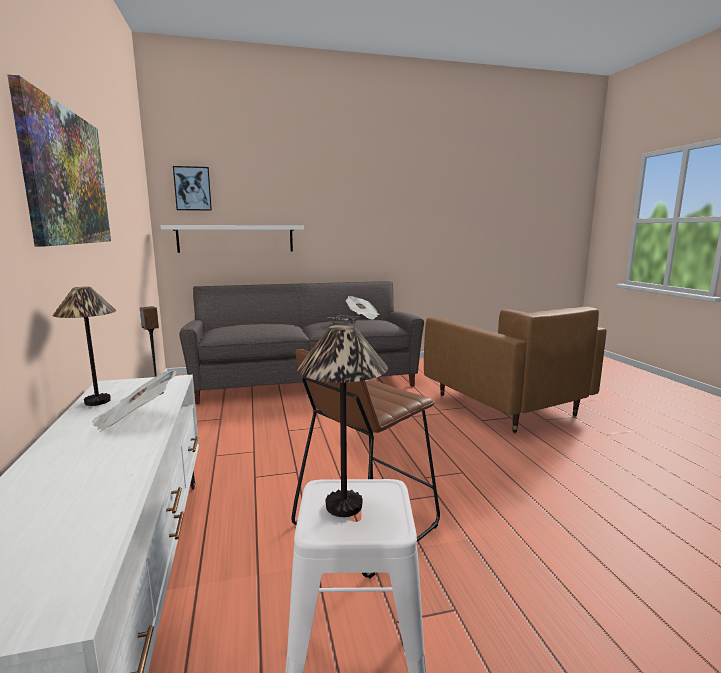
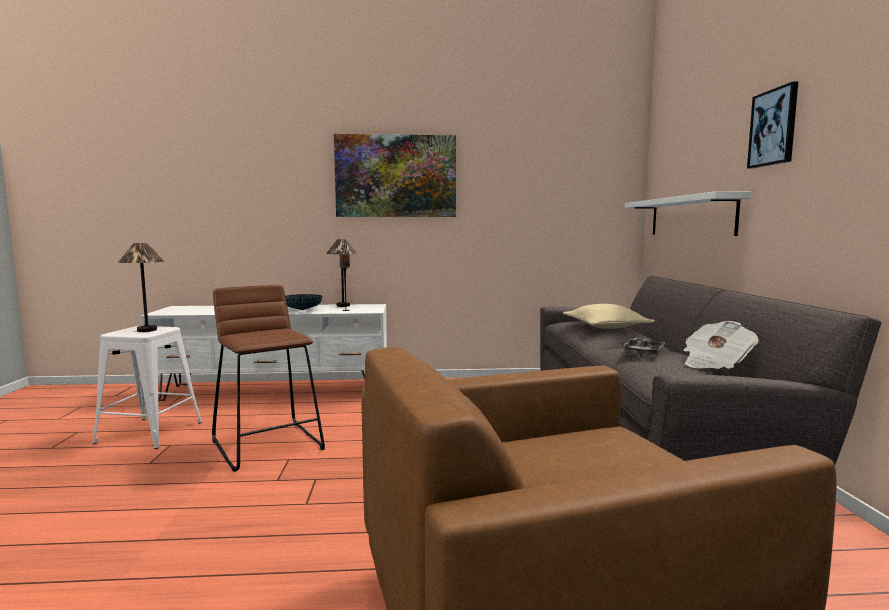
camera: 100 degrees right, 5 degrees down
newspaper [92,370,177,432] -> bowl [285,294,322,310]
picture [173,166,212,211] -> picture moved to [747,81,798,169]
none -> beige pillow [563,304,655,329]

